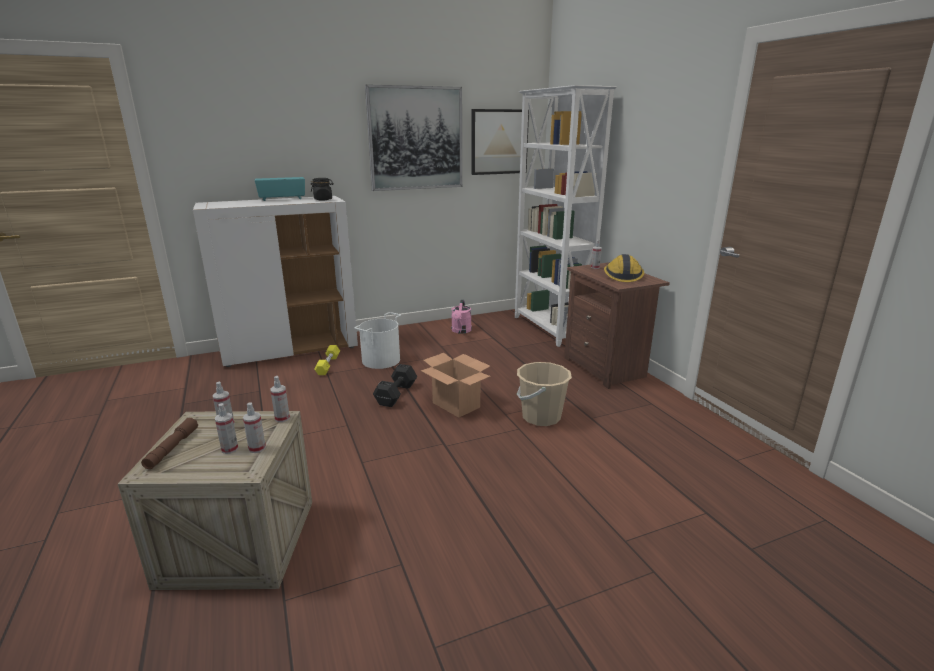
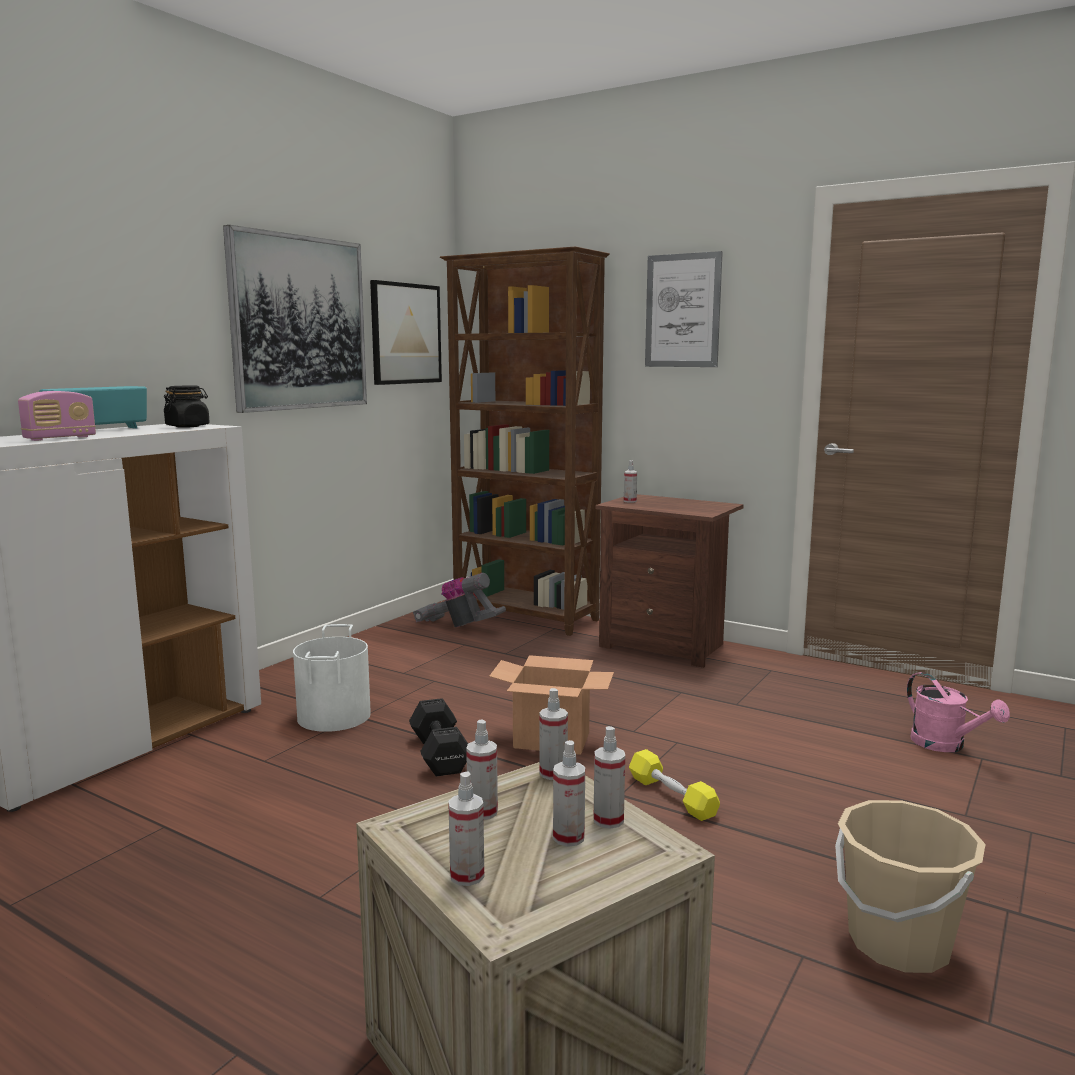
camera: 35 degrees left, 10 degrees down
brown flashlight [141,418,198,469] -> spray bottle [448,772,484,886]
yellow dumbbell [315,345,340,375] -> yellow dumbbell moved to [629,749,720,821]
pink watering can [451,300,472,334] -> pink watering can moved to [907,672,1010,752]
white bookcase [515,85,617,347] -> brown bookcase [440,246,610,636]
beige bucket [517,362,572,426] -> beige bucket moved to [835,800,986,973]
hard hat [604,254,644,282] -> none
none -> radio [18,391,96,441]
none -> vacuum cleaner [413,573,506,627]
none -> picture [645,251,723,367]

